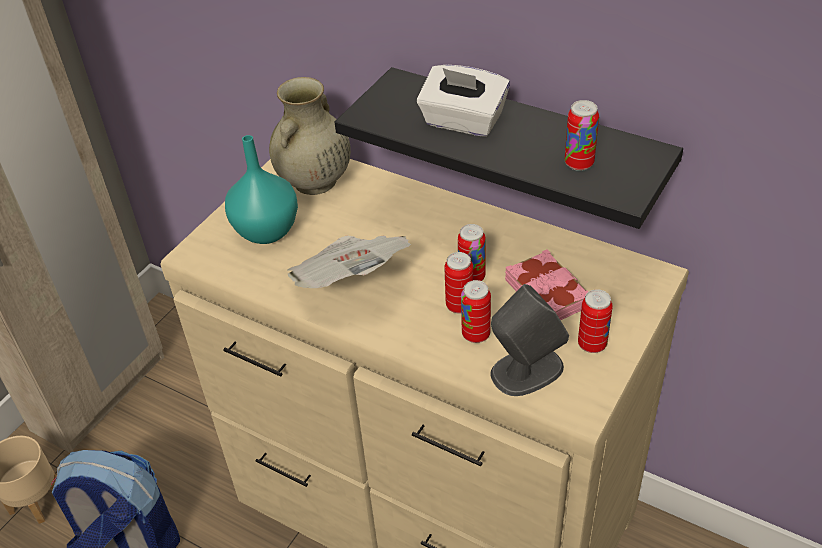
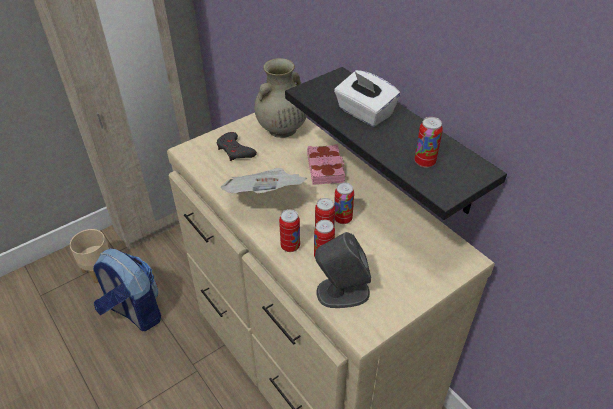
camera: 20 degrees right, 0 degrees up
turquoise vase [225,135,298,244] -> grey game controller [217,132,257,161]
pink book [505,249,588,320] -> pink book moved to [307,144,345,185]
can [578,289,613,353] -> can moved to [279,209,300,252]

